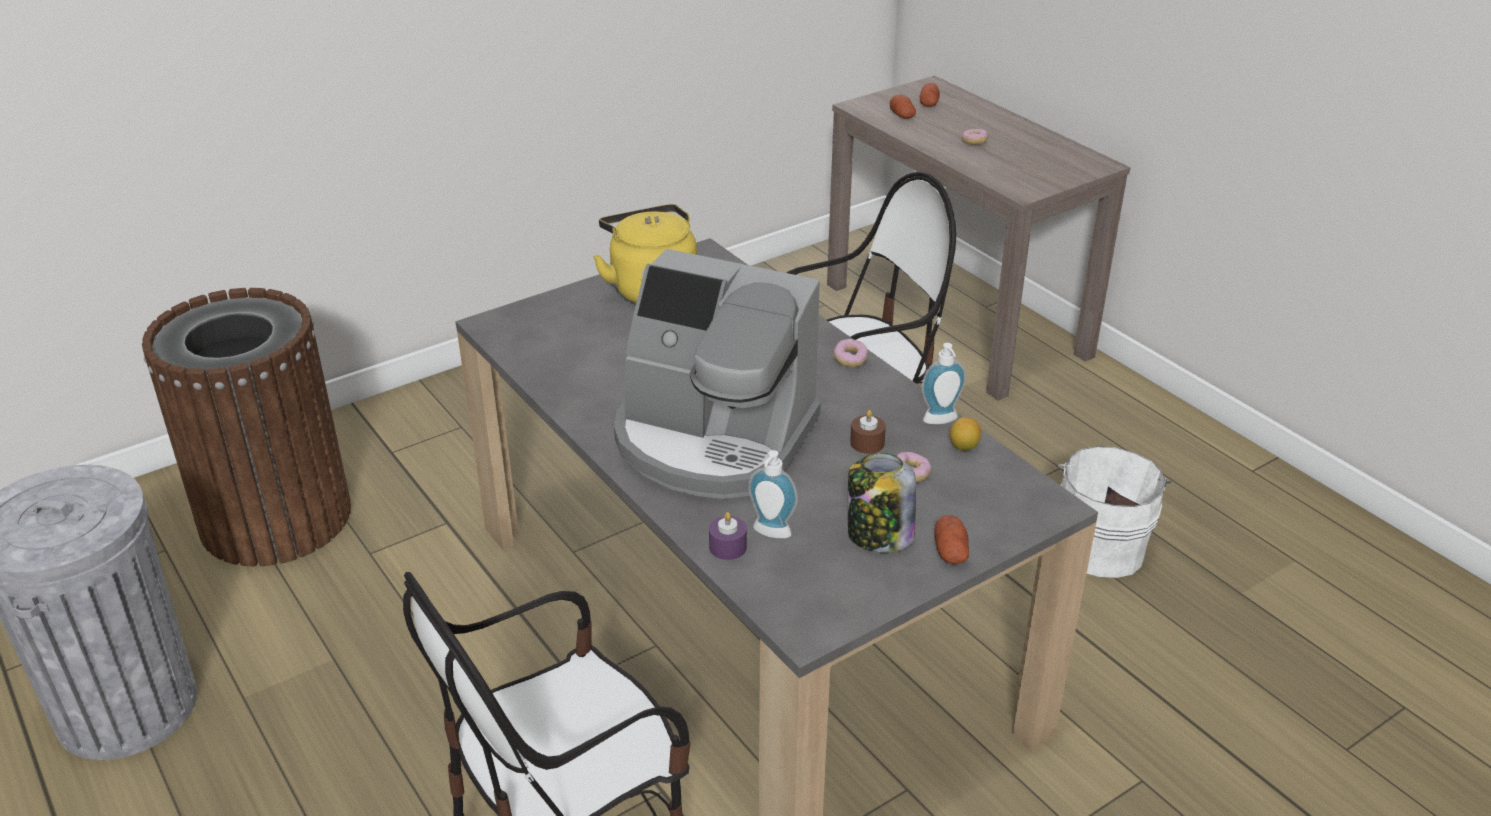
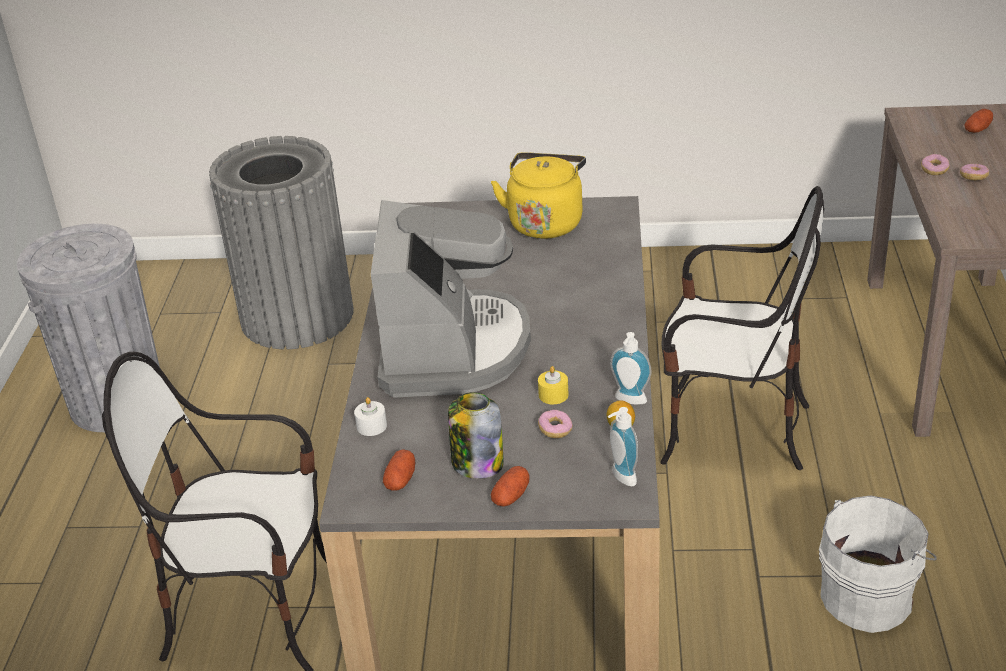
camera: 40 degrees right, 0 degrees up
brown trash can [142,288,351,567] -> grey trash can [209,136,354,349]
coffee machine [614,249,821,499] -> coffee machine turned 150 degrees counterclockwise [371,200,531,398]
purple candle [709,512,747,560] -> white candle [354,397,387,436]
soap dispenser [748,450,798,538] -> soap dispenser moved to [608,407,638,486]
donut [833,339,868,367] -> donut moved to [921,154,949,175]
brown candle [850,410,886,454] -> yellow candle [538,366,569,404]
potato [890,94,916,119] -> potato moved to [383,449,415,491]

